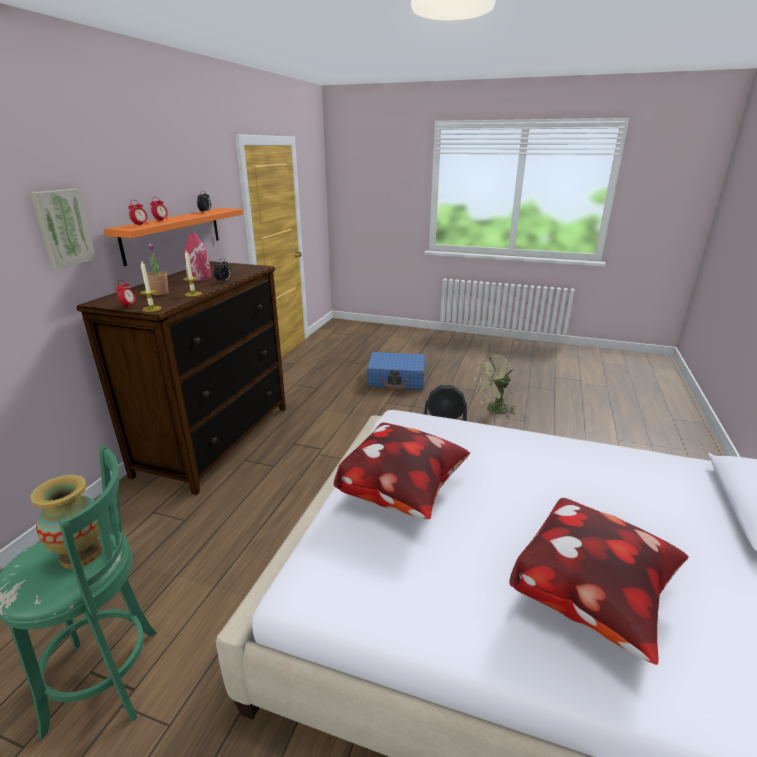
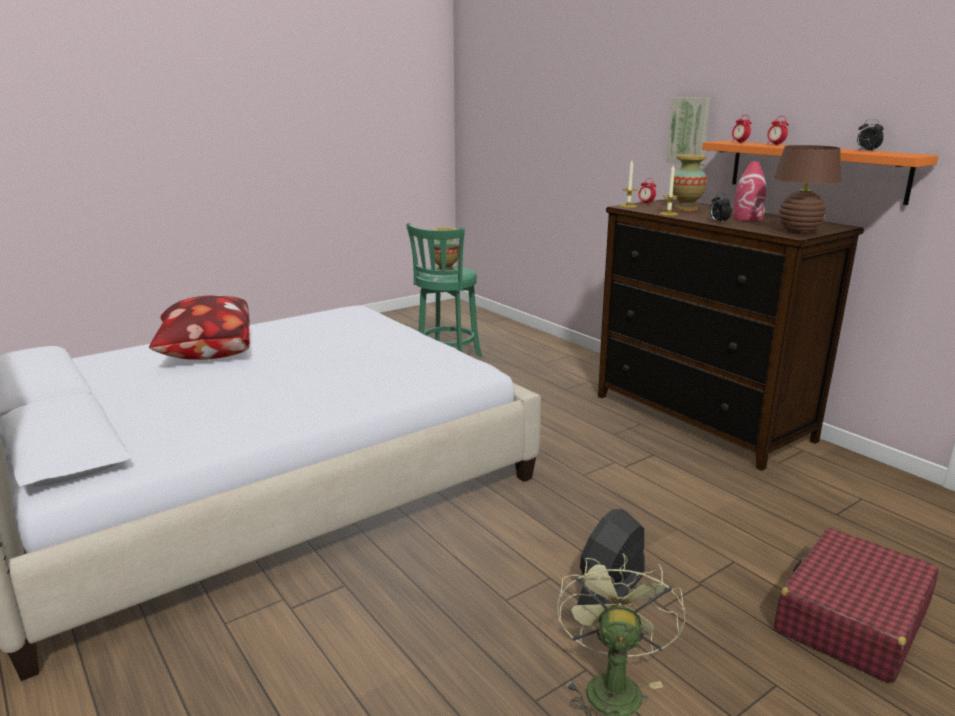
camera: 125 degrees right, 5 degrees down
potted plant [147,244,169,295] -> vase [673,155,707,211]
pillow [334,423,470,519] -> none
blue suitcase [366,352,425,389] -> red suitcase [774,528,939,684]
none -> brown table lamp [773,145,842,234]

